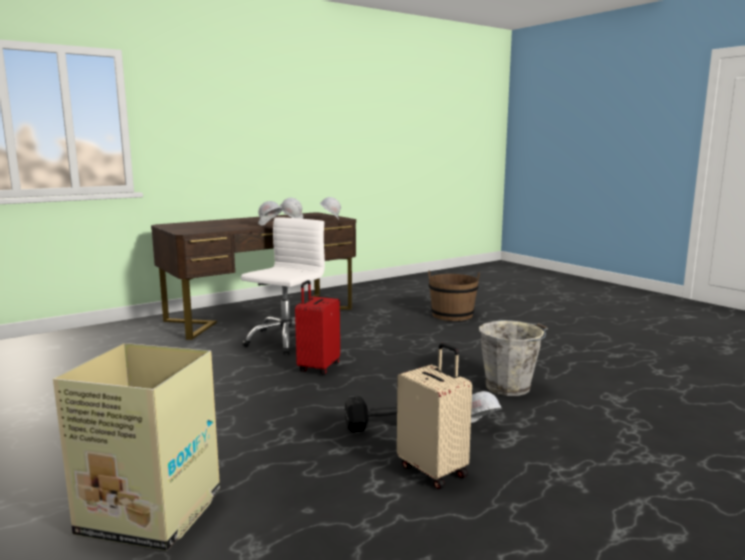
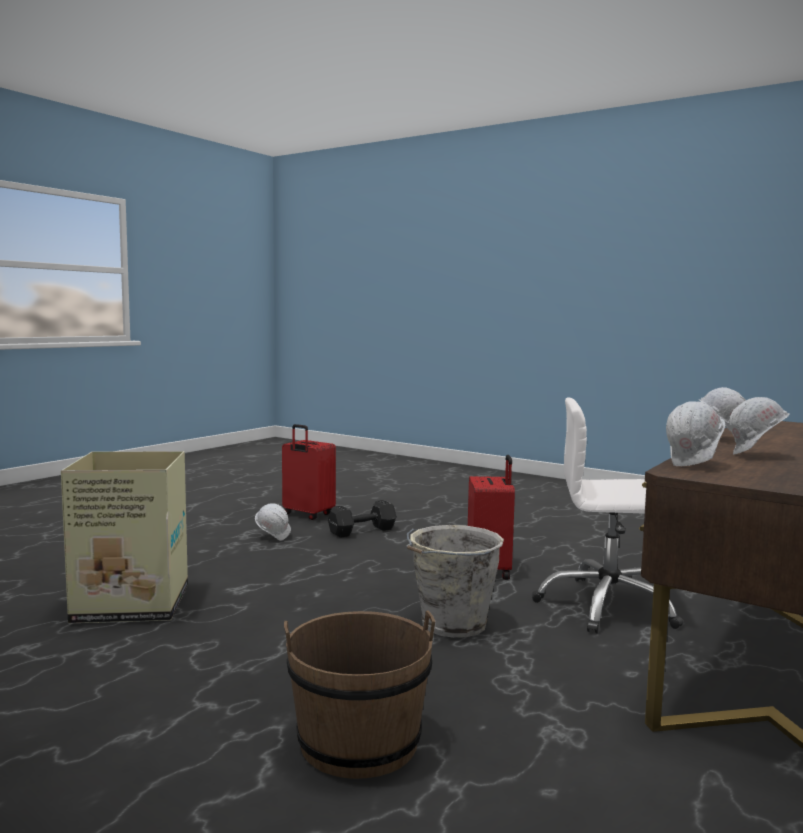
camera: 160 degrees right, 5 degrees down
cardboard box [53,343,220,551] -> cardboard box moved to [61,451,188,623]
white office chair [241,217,325,355] -> white office chair turned 90 degrees clockwise [532,398,684,634]
beige suitcase [397,343,472,489] -> red suitcase [282,424,336,520]
grey bucket [479,320,548,396] -> grey bucket moved to [407,525,504,638]

